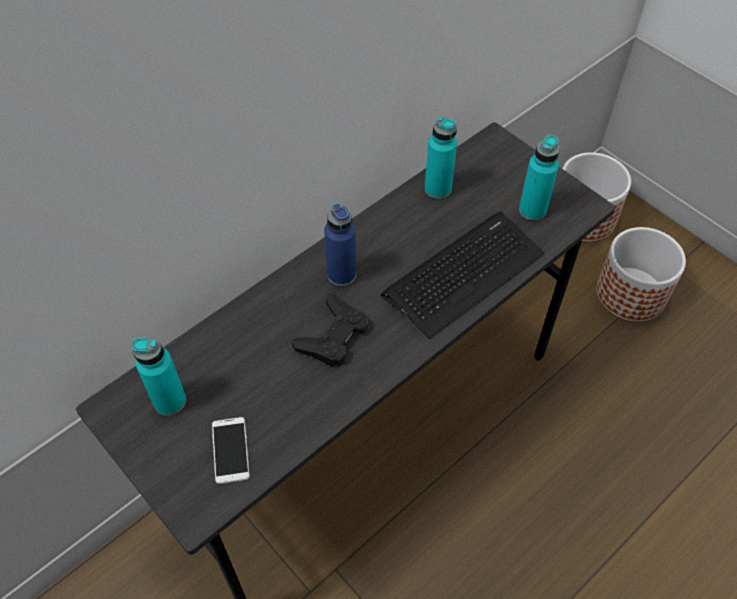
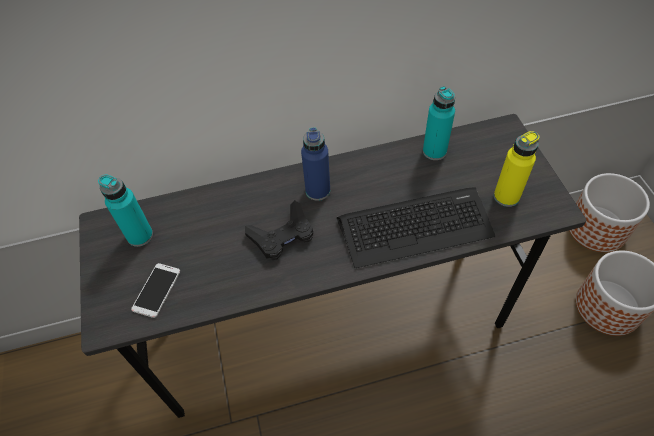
camera: 30 degrees right, 0 degrees up
turquoise bottle [519,135,560,221] -> yellow bottle [494,131,540,207]

